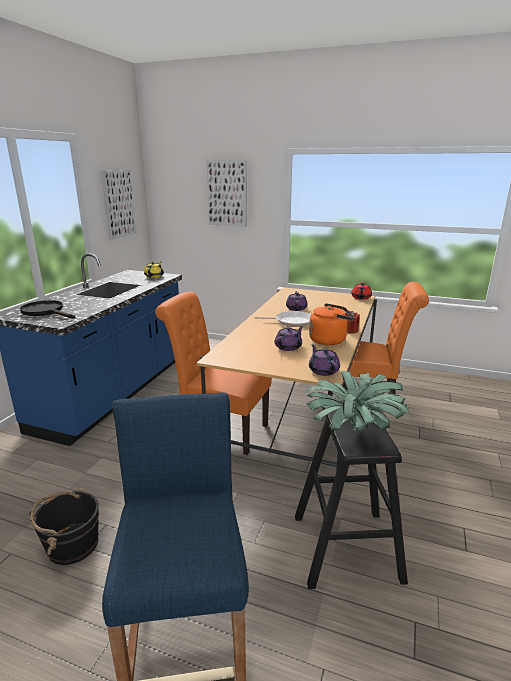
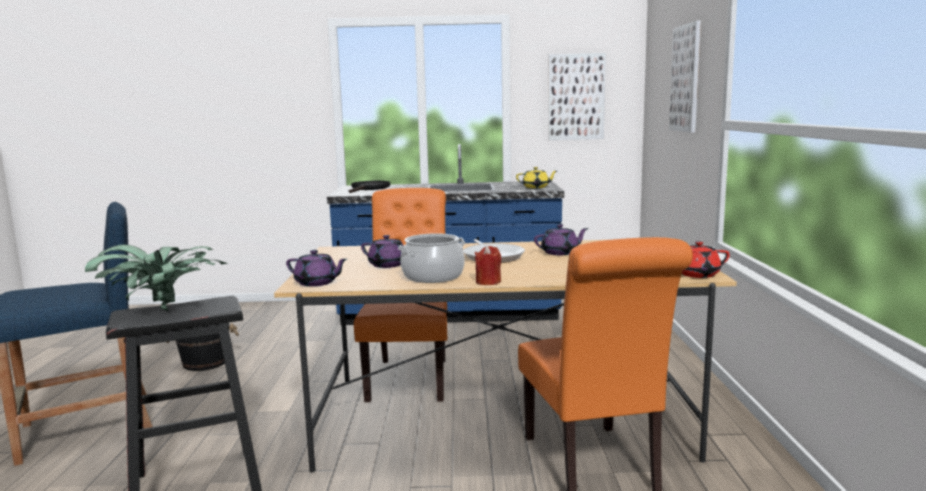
camera: 70 degrees right, 10 degrees down
orange kettle [309,303,355,345] -> cooking pot [398,233,465,283]
purple teapot [309,344,340,376] -> purple teapot turned 60 degrees clockwise [286,250,347,286]

